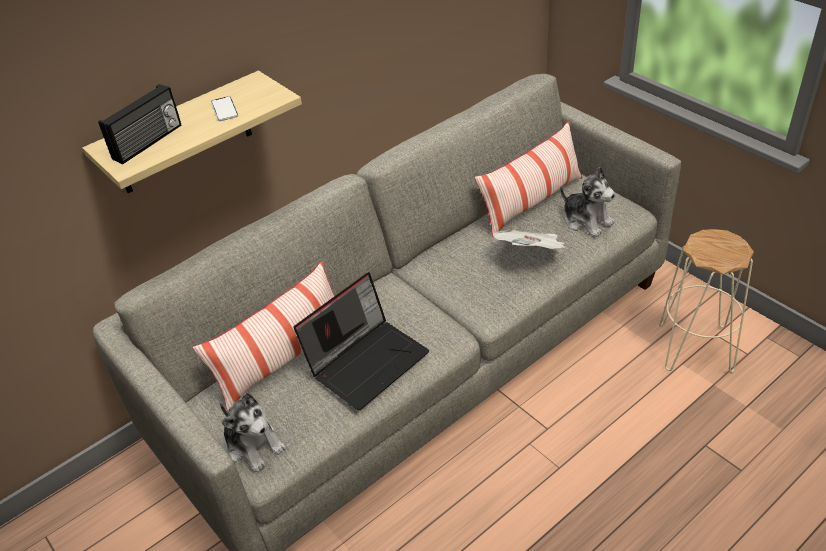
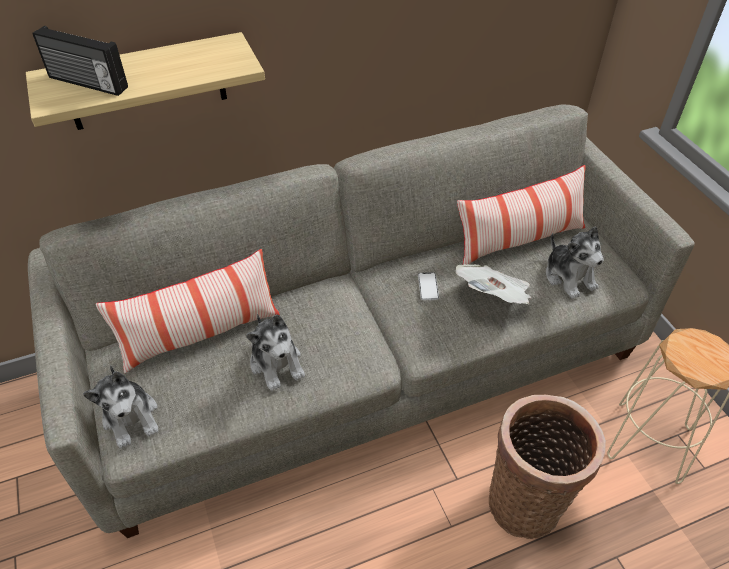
camera: 15 degrees right, 5 degrees up
radio [98,84,182,164] -> radio turned 60 degrees clockwise [33,26,128,96]
phone [211,96,239,121] -> phone moved to [418,272,439,300]
laptop [293,272,429,410] -> plush toy [246,314,305,391]
none -> basket [489,395,606,539]

